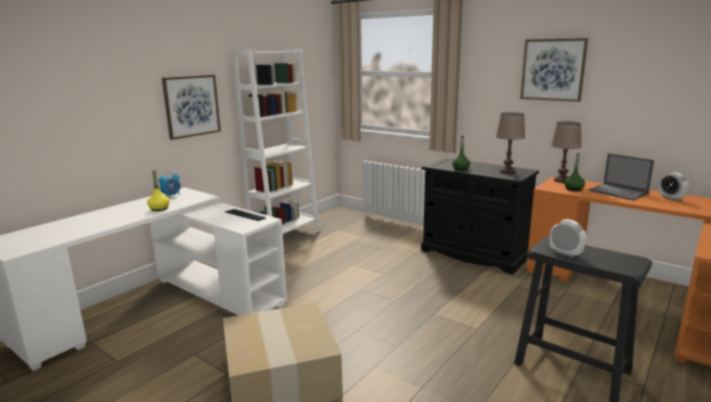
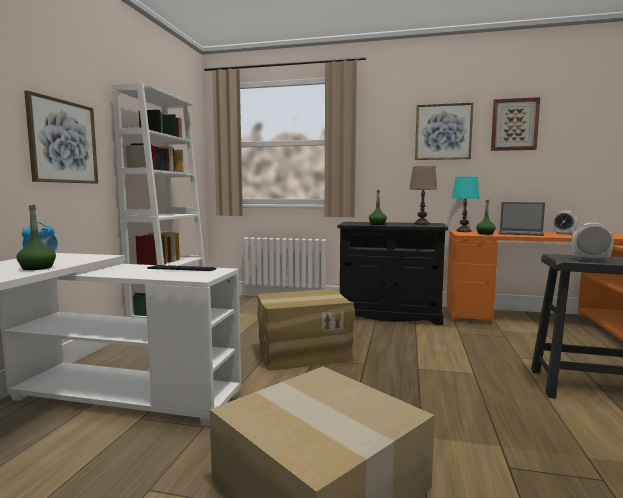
camera: 25 degrees left, 10 degrees down
yellow bottle [147,170,170,211] -> green bottle [16,205,56,270]
brown table lamp [551,122,582,183] -> turquoise table lamp [452,177,480,232]
none -> cardboard box [257,289,355,371]
none -> picture [491,97,540,151]

